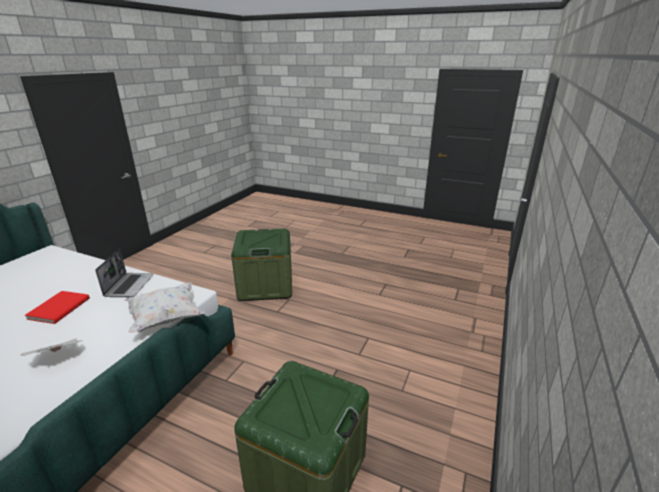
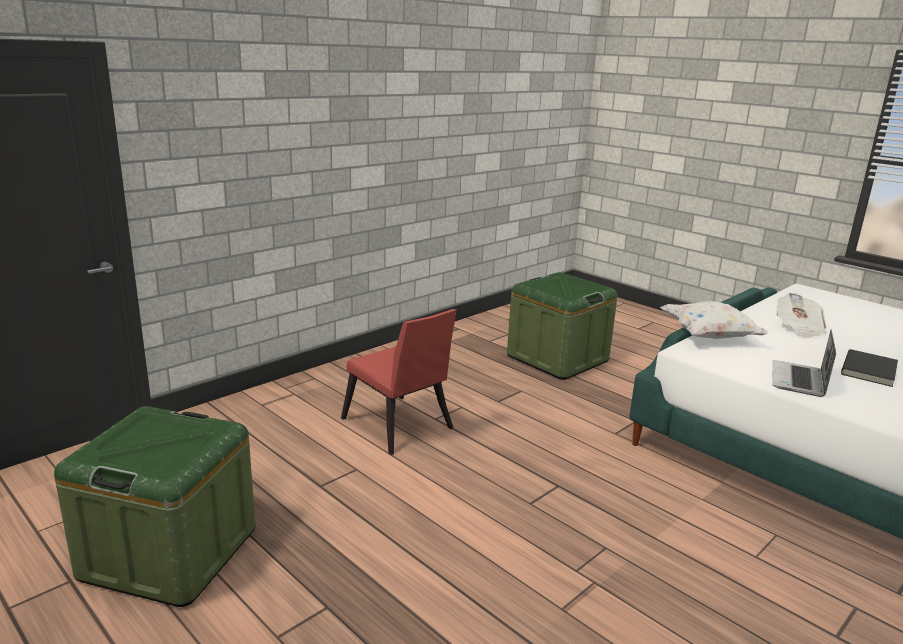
camera: 160 degrees left, 5 degrees down
red book [25,291,90,324] -> black book [841,349,898,387]
green storage box [231,229,292,301] -> green storage box moved to [54,406,255,607]
none -> red chair [341,309,457,455]

